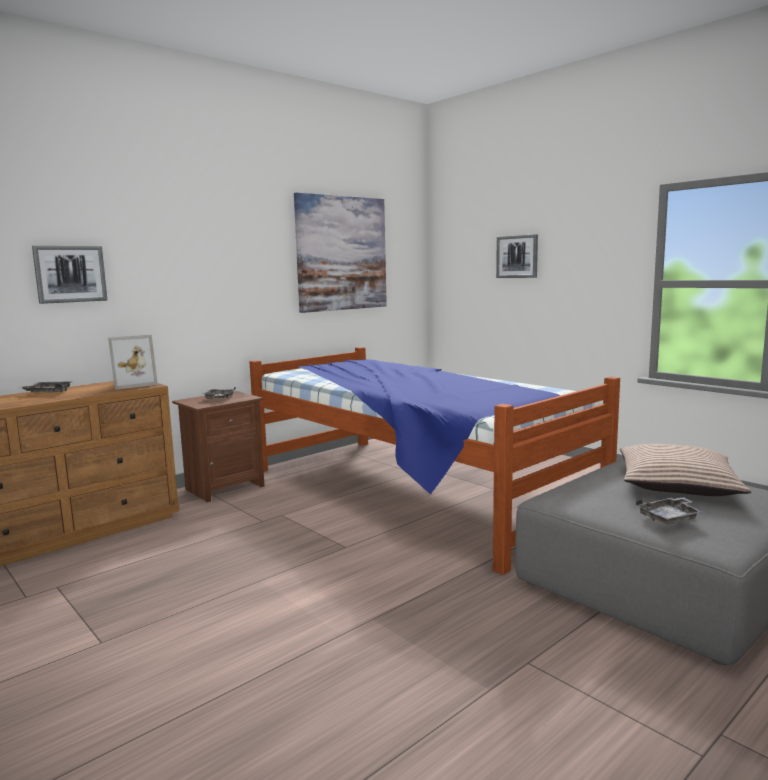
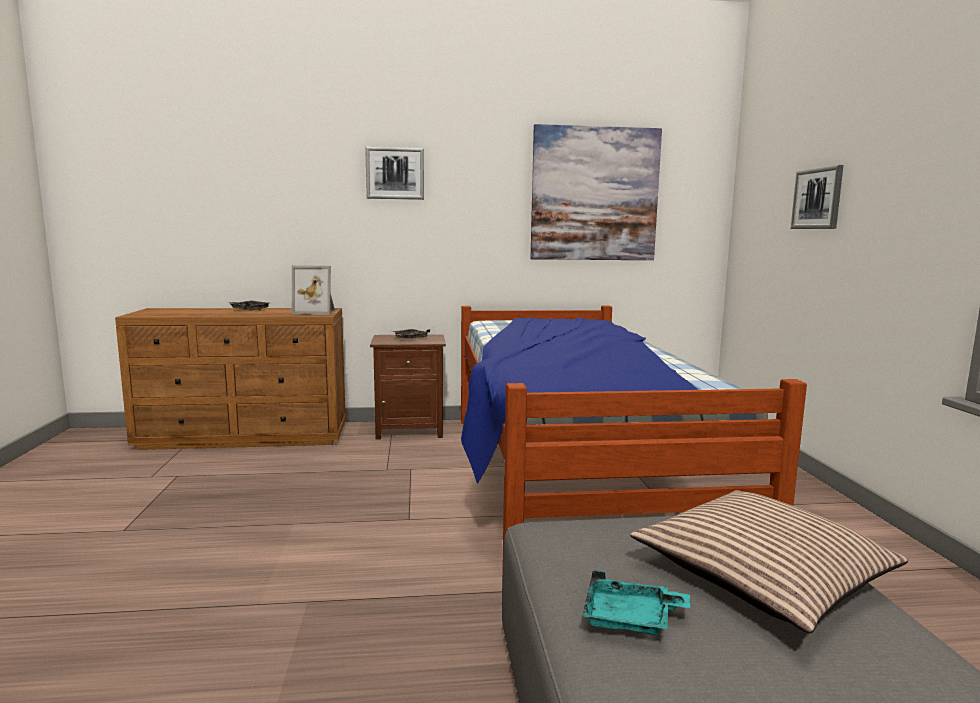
camera: 35 degrees right, 0 degrees up
picture [32,246,107,304] -> picture moved to [365,147,424,200]
grey tray [636,497,704,524] -> turquoise tray [582,570,690,636]

